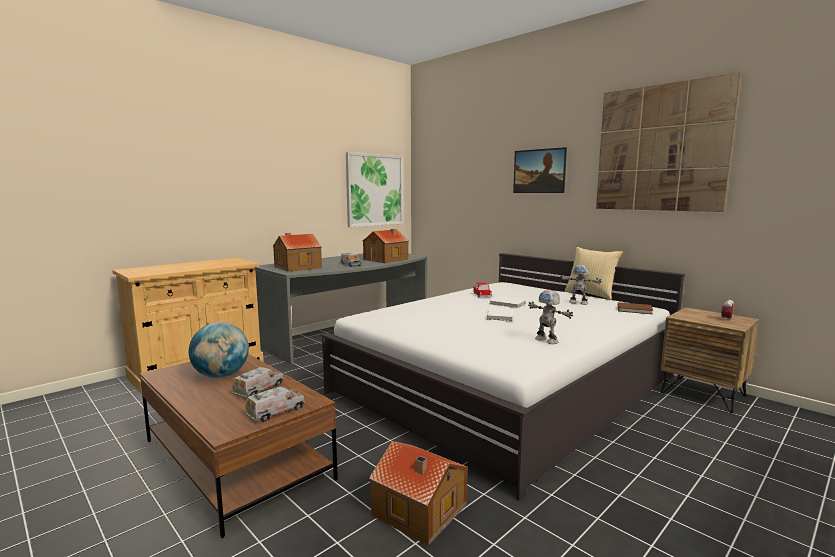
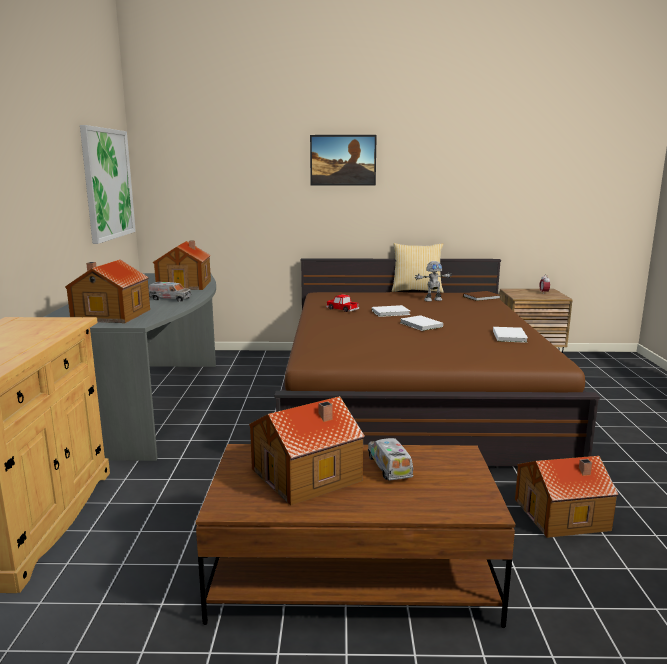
camera: 45 degrees left, 5 degrees up
globe [189,322,249,378] -> toy house [249,396,365,506]
toy truck [245,387,305,422] -> none
white bed [321,253,685,500] -> brown bed [275,258,600,468]
toy robot [528,290,573,344] -> white book [493,327,528,343]
picture [596,72,740,212] -> none

